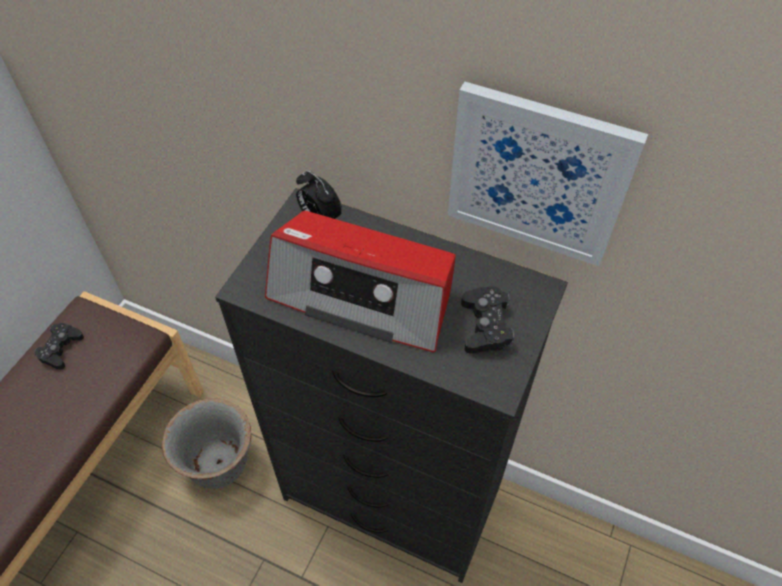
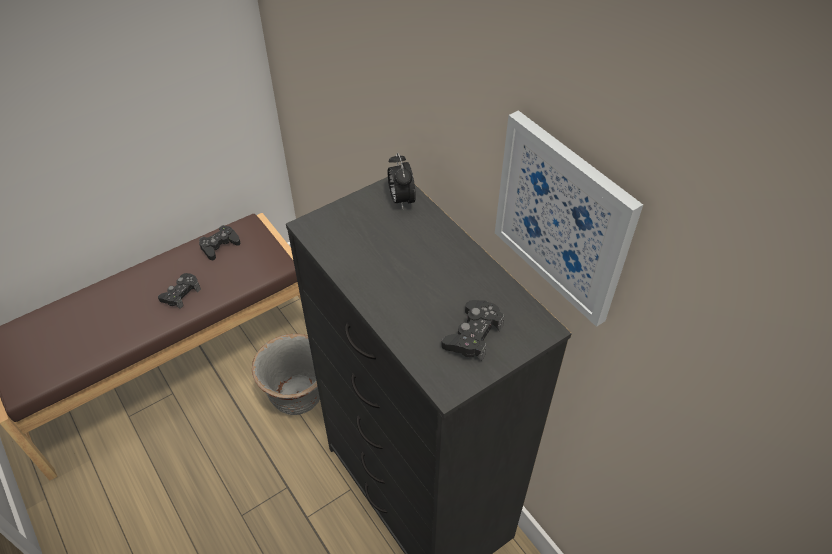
camera: 30 degrees right, 5 degrees down
radio [265,211,456,352] -> none
none -> black game controller [158,273,201,309]

